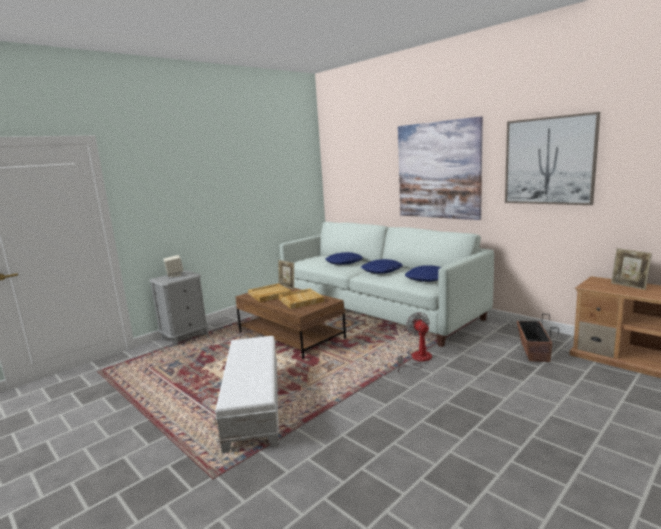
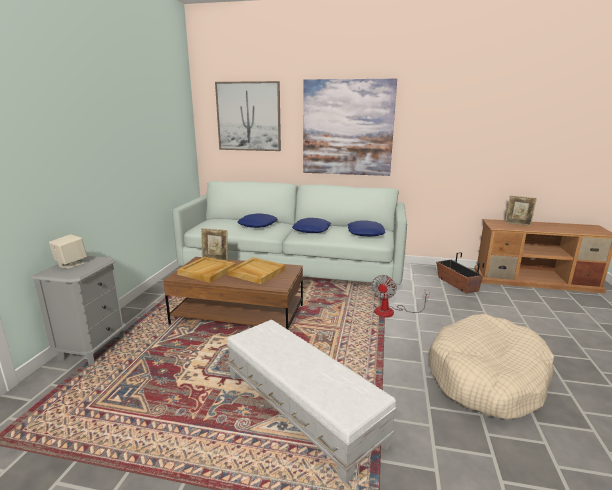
camera: 35 degrees left, 5 degrees up
fan [397,312,432,373] -> fan turned 105 degrees counterclockwise [372,275,430,318]
picture [505,112,600,205] -> picture moved to [215,81,281,151]
none -> beige dog bed [429,314,554,420]

